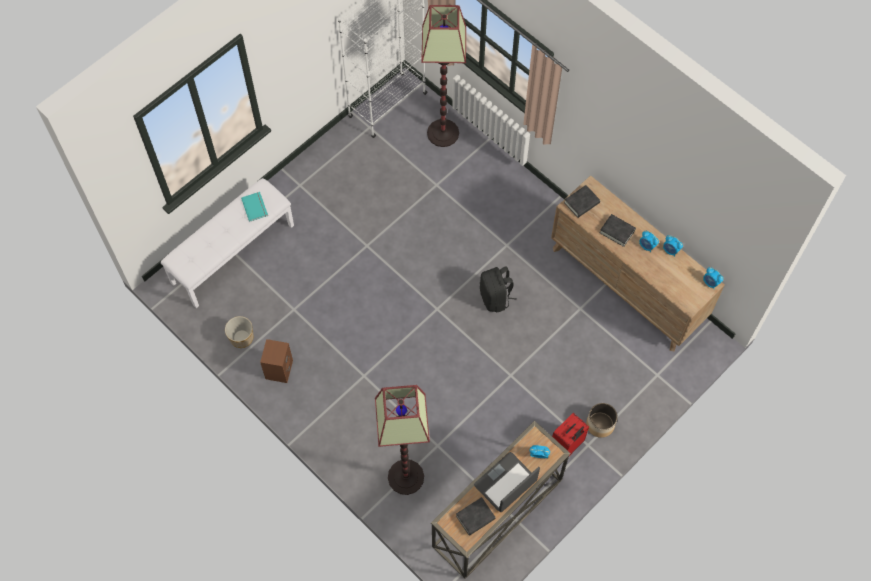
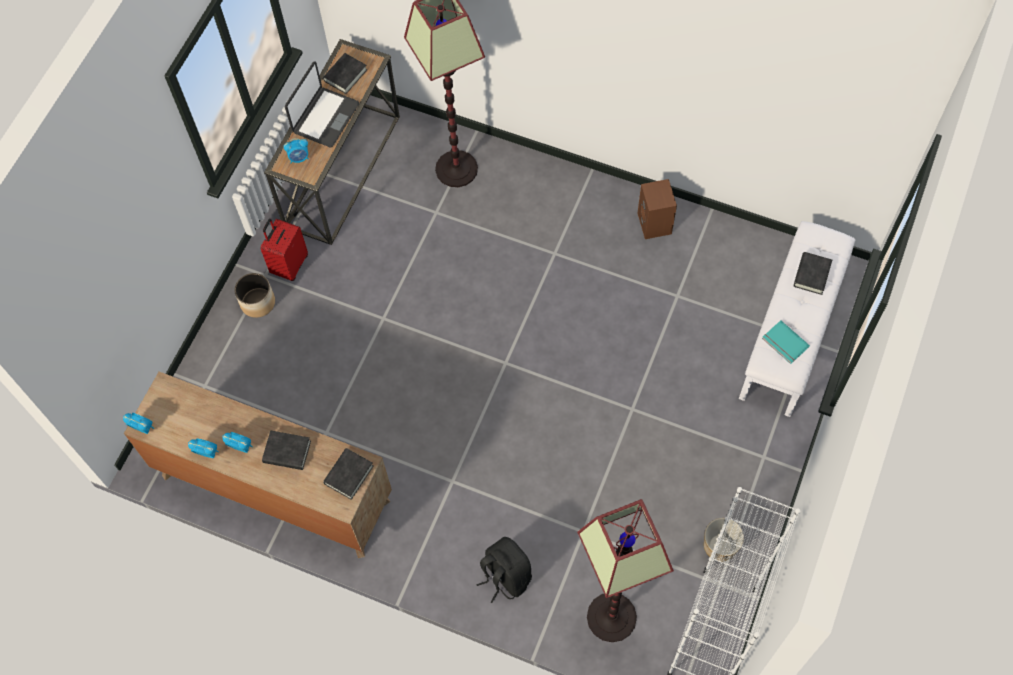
camera: 160 degrees right, 0 degrees up
planter [225,316,253,348] -> planter moved to [704,518,744,561]
black backpack [480,266,517,312] -> black backpack moved to [476,537,532,603]
none -> black book [793,252,832,295]

